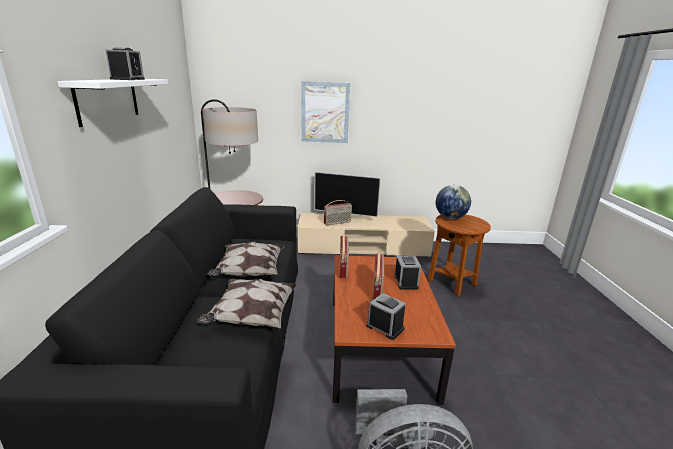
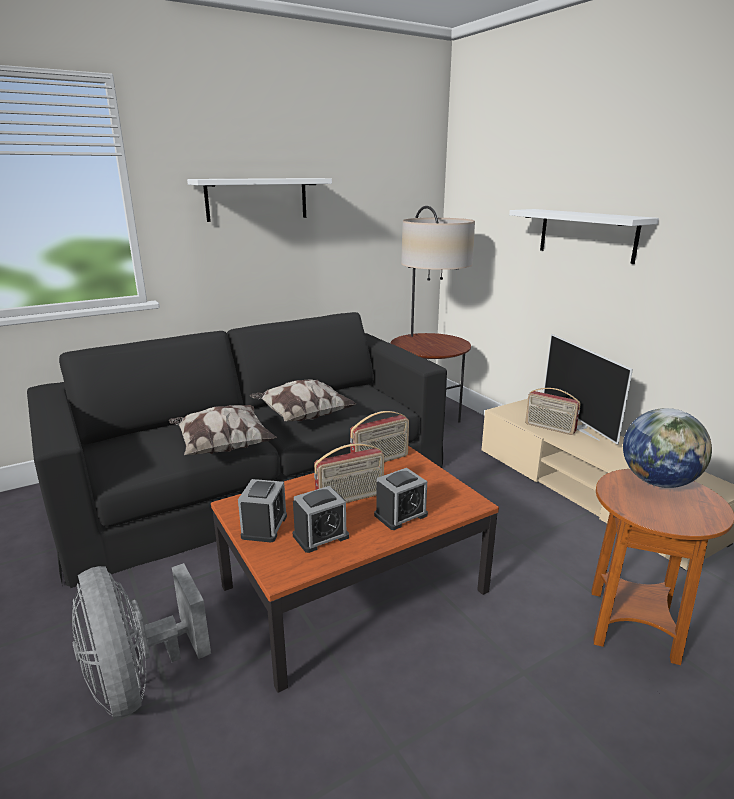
camera: 60 degrees right, 0 degrees up
alarm clock [105,47,145,80] -> alarm clock moved to [293,486,349,553]
picture [301,81,350,143] -> white shelf [509,209,659,264]

